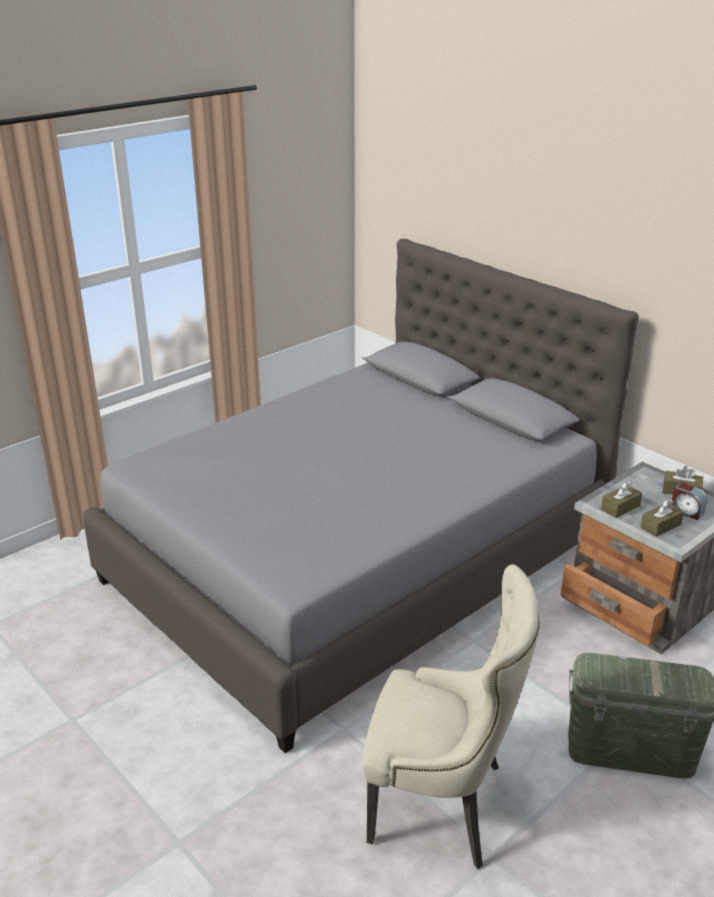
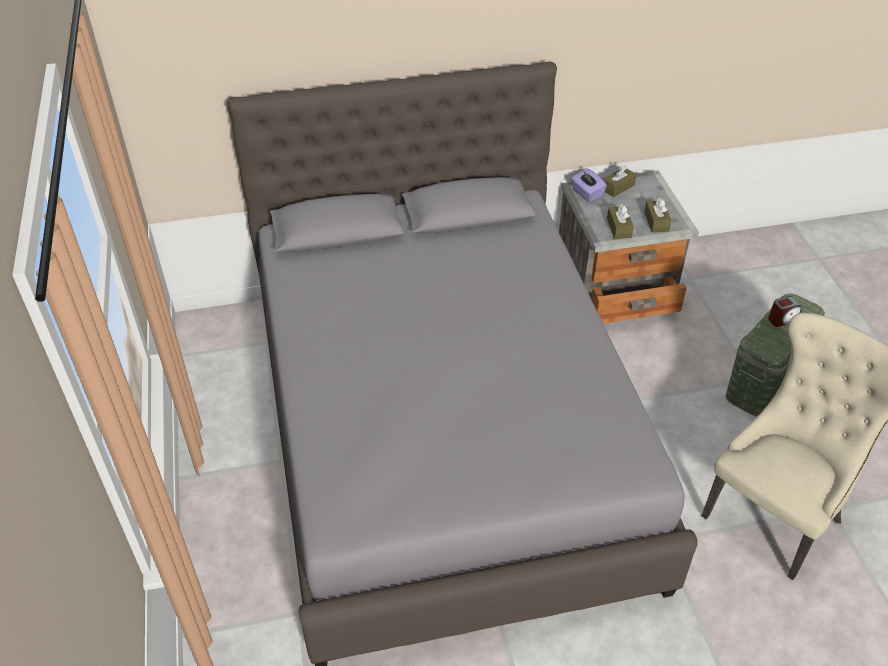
camera: 60 degrees left, 15 degrees up
alarm clock [672,482,707,520] -> alarm clock moved to [768,296,803,327]
none -> purple tissue box [571,168,607,202]

